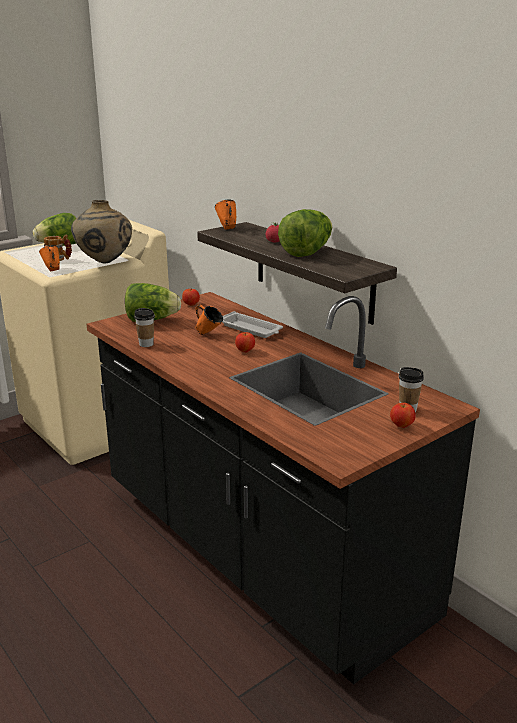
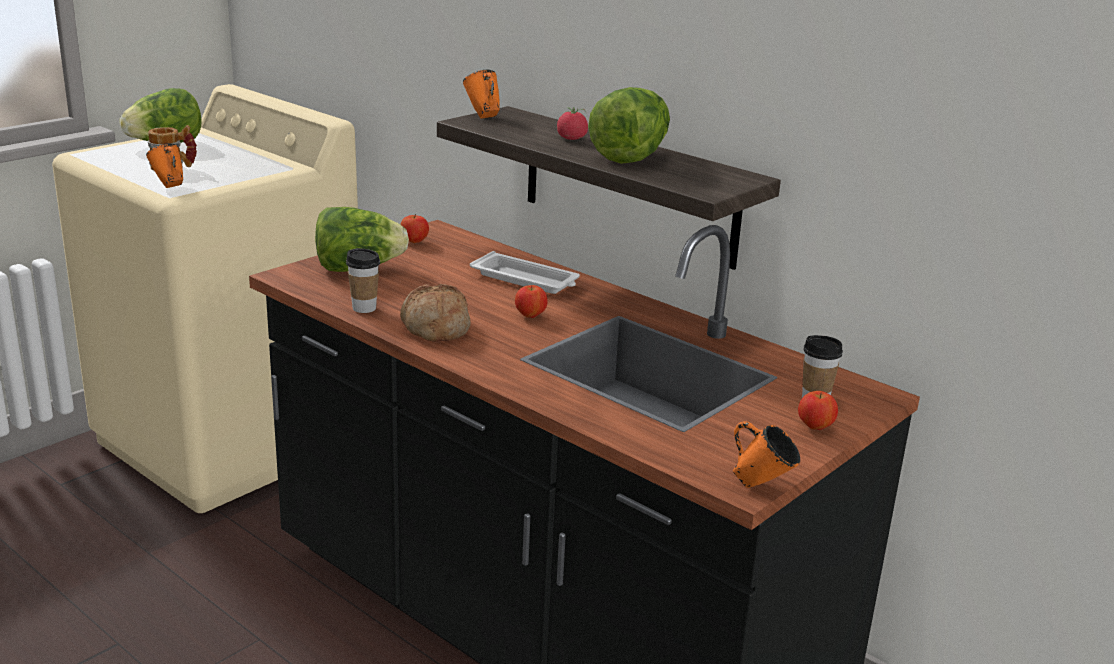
camera: 10 degrees left, 0 degrees up
beige vase [71,200,132,264] -> none
orange mug [195,305,223,335] -> orange mug moved to [733,421,800,488]
none -> bread [400,284,471,342]

